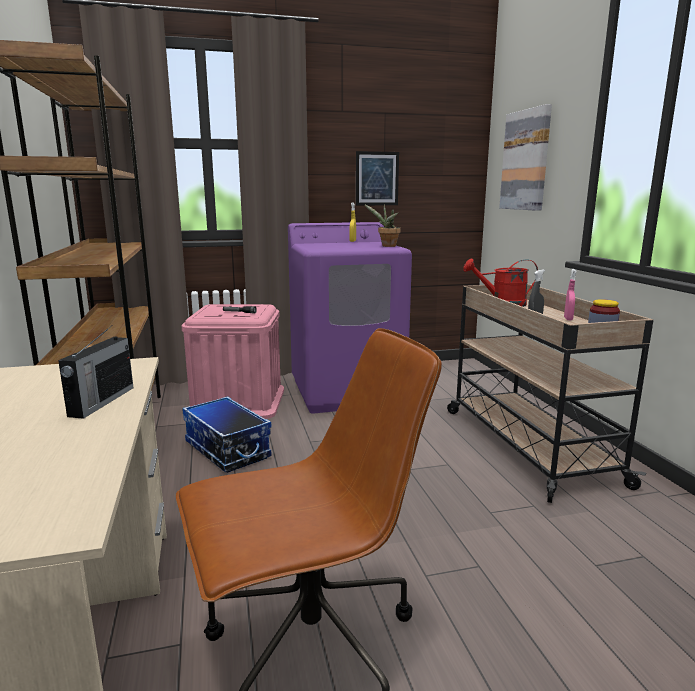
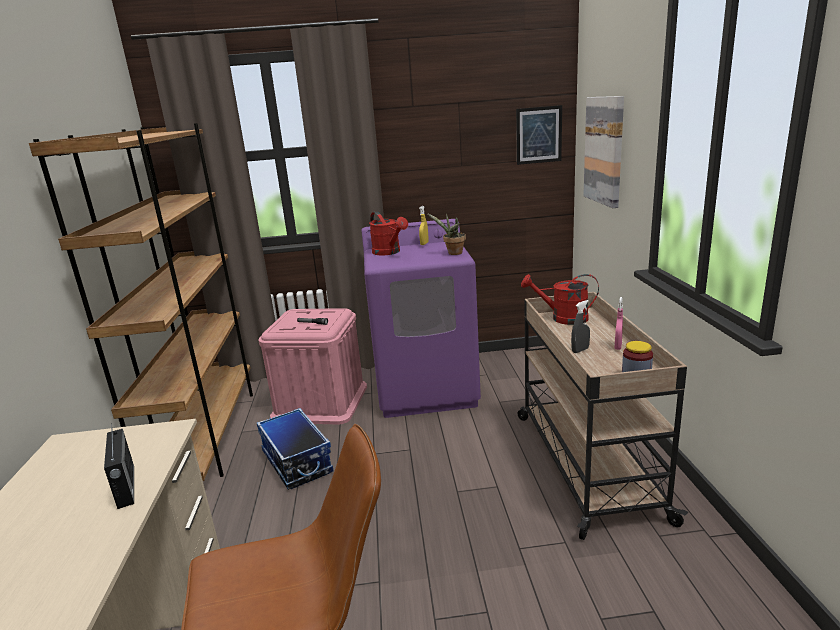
camera: 10 degrees right, 5 degrees up
radio [58,325,133,419] -> radio turned 45 degrees counterclockwise [104,423,134,509]
picture [356,151,399,205] -> picture moved to [516,105,562,165]
none -> red watering can [369,212,408,255]

